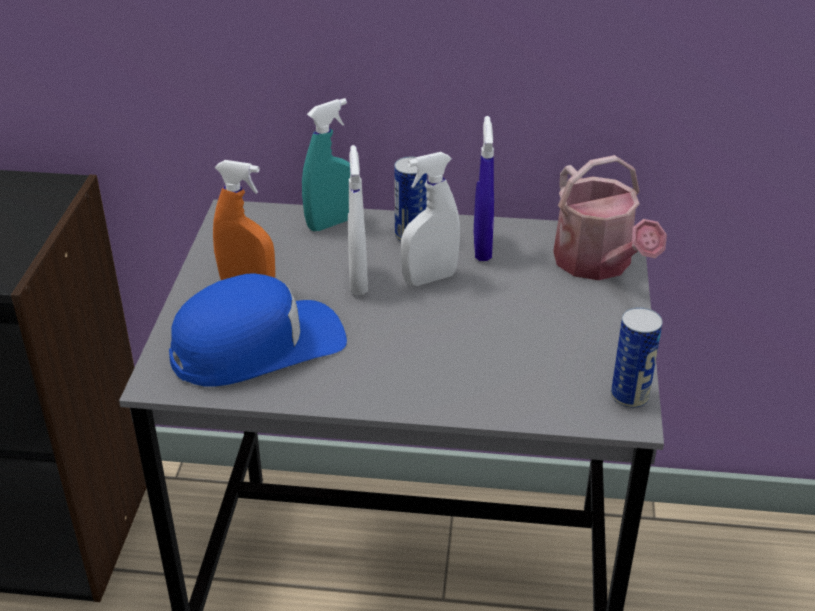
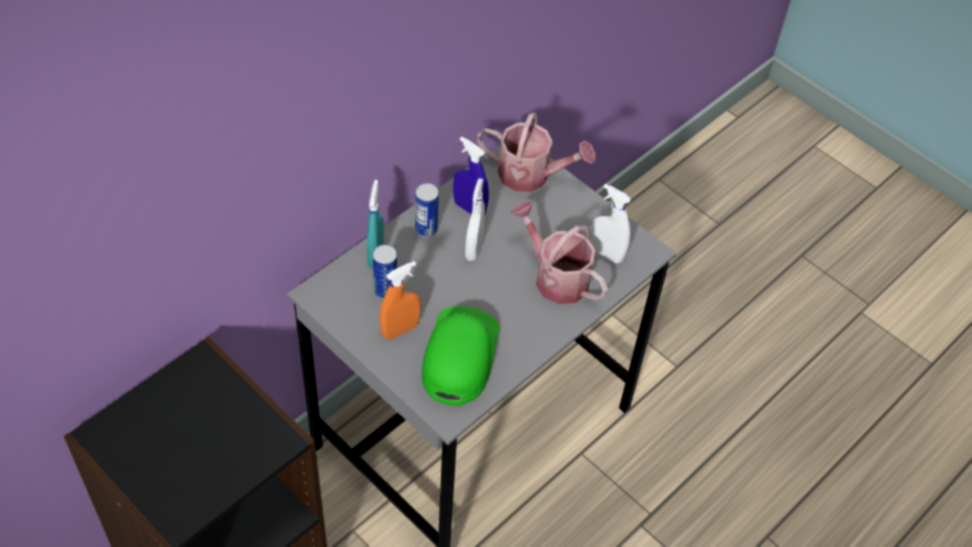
camera: 55 degrees left, 15 degrees up
blue cap [169,273,347,386] -> green cap [422,307,500,406]
white spray bottle [348,145,368,295] -> white spray bottle moved to [590,184,632,264]
can [611,307,663,409] -> can moved to [373,245,397,300]
none -> watering can [510,201,608,304]

